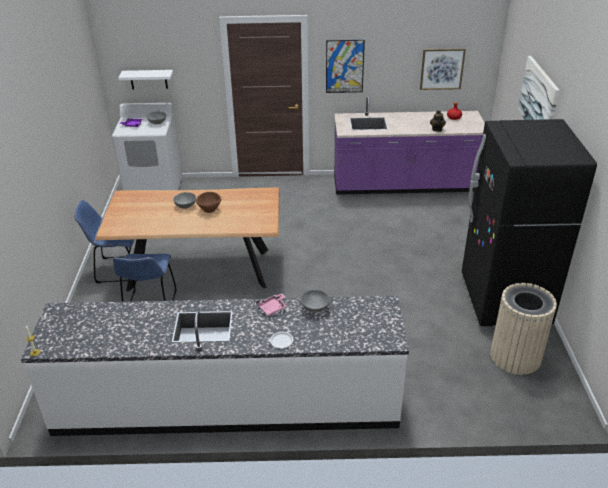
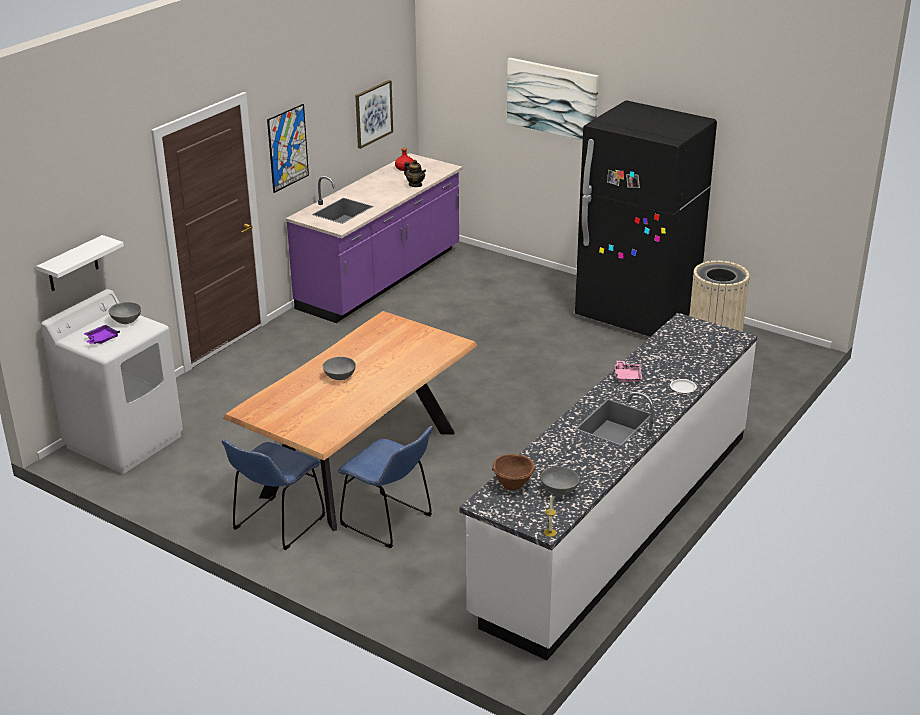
camera: 55 degrees left, 5 degrees down
brown bowl [196,192,222,213] -> brown bowl moved to [492,454,535,490]
grey bowl [301,290,330,313] -> grey bowl moved to [540,466,579,495]

